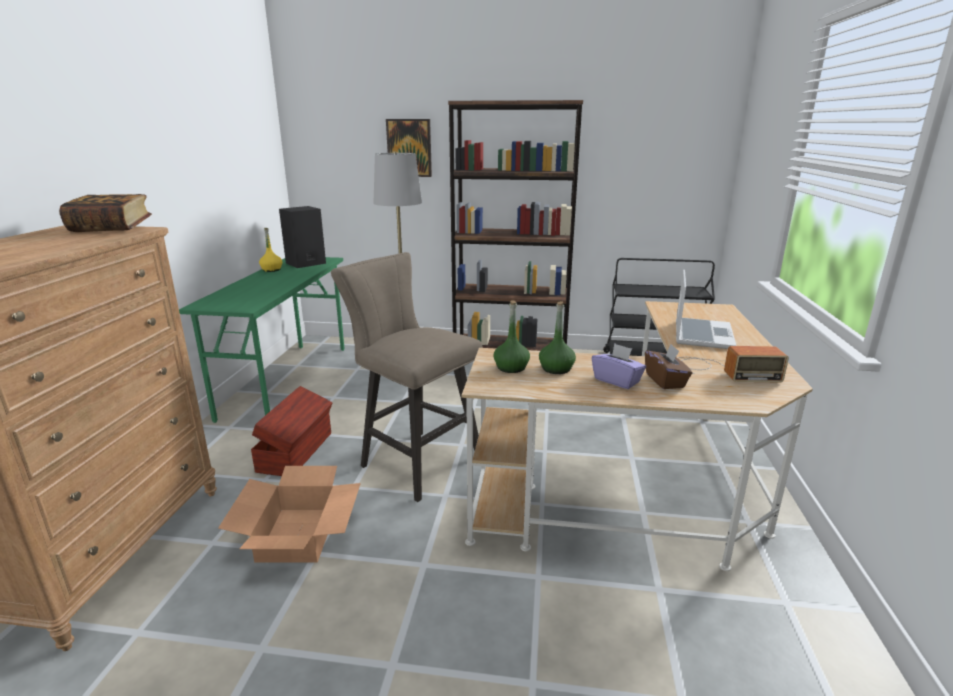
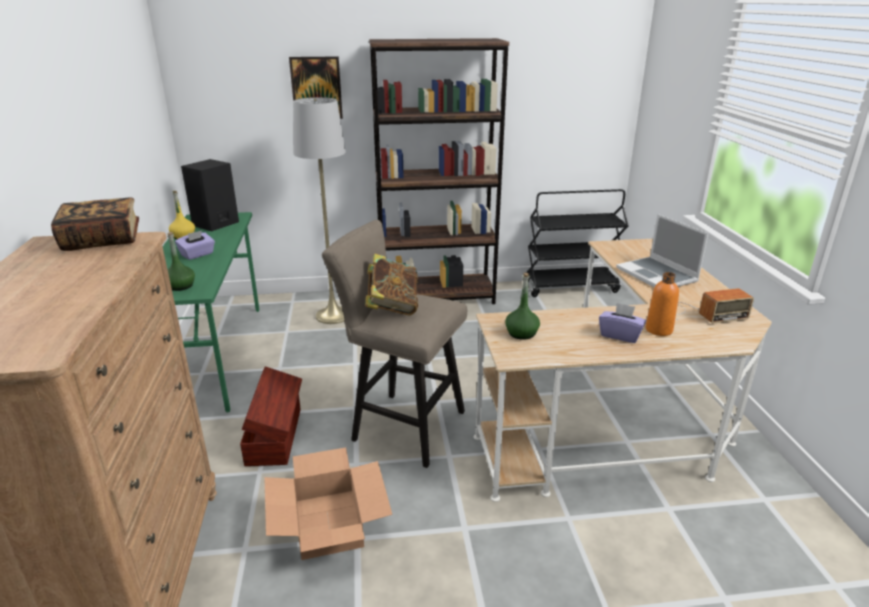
camera: 15 degrees left, 5 degrees up
green bottle [539,301,576,374] -> green bottle moved to [167,232,195,291]
brown tissue box [645,344,692,389] -> orange bottle [646,272,679,336]
laptop [676,270,737,349] -> laptop turned 150 degrees clockwise [616,214,708,288]
none -> purple tissue box [175,230,215,260]
none -> book [365,253,418,316]

